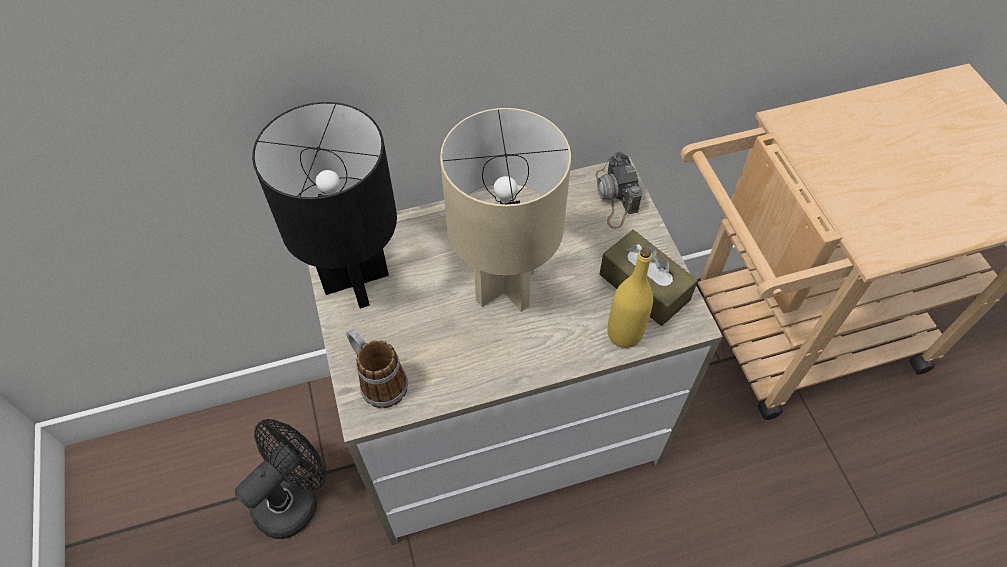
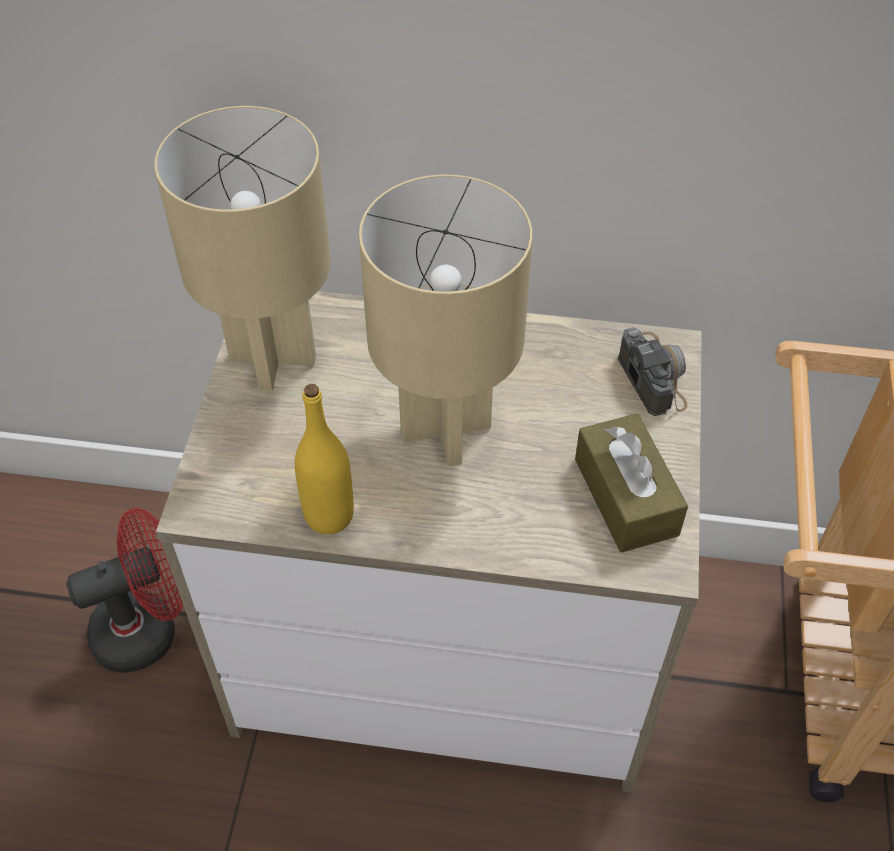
camera: 25 degrees right, 5 degrees down
black fan [235,419,326,539] -> red fan [66,508,183,673]
black table lamp [252,102,397,309] -> beige table lamp [154,106,331,391]
mug [347,329,408,408] -> none
camera [596,151,642,229] -> camera turned 150 degrees clockwise [618,327,687,416]
yellow bottle [607,247,653,348] -> yellow bottle moved to [295,384,354,534]

